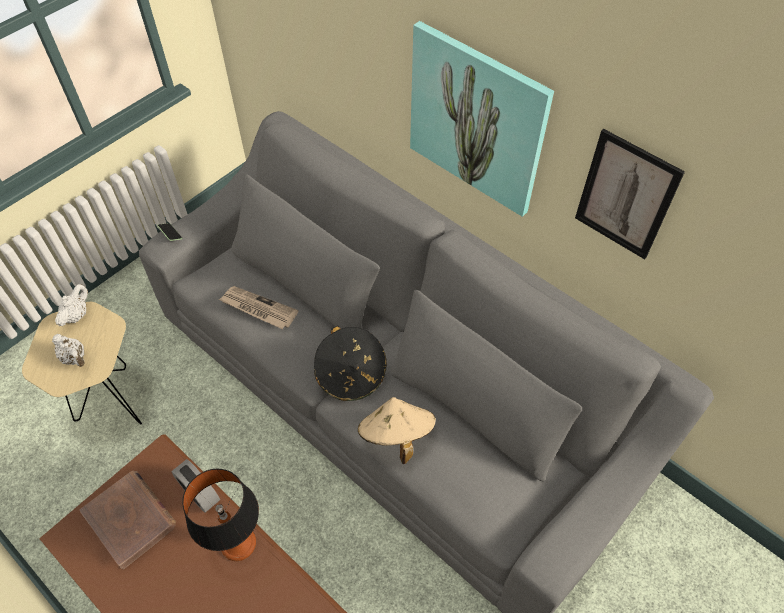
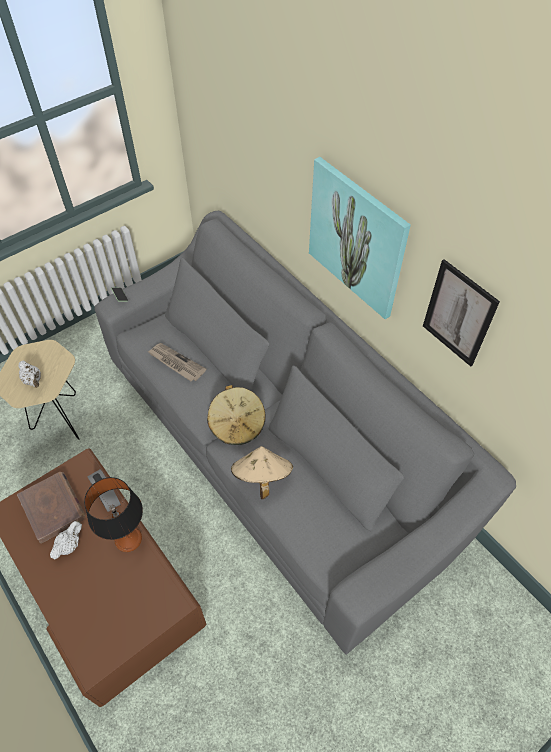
camera: 10 degrees right, 0 degrees up
white teapot [55,284,88,326] -> white teapot moved to [50,521,82,559]
black hat [314,326,387,401] -> beige hat [207,385,266,445]

